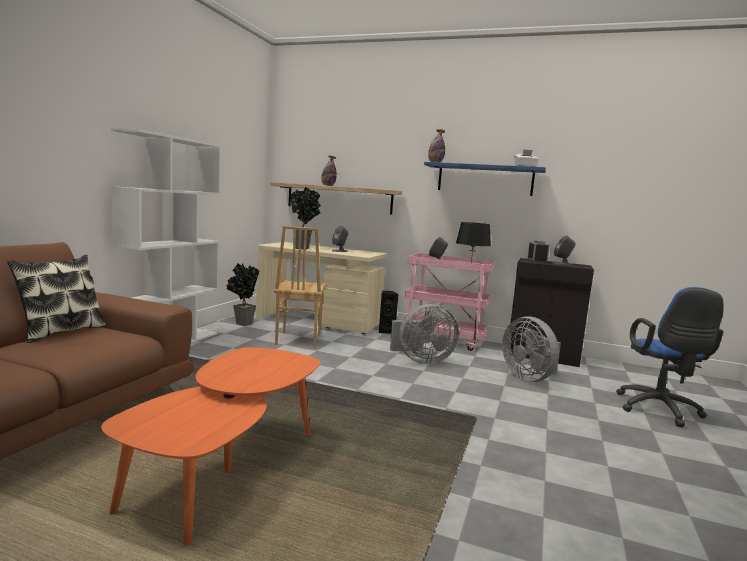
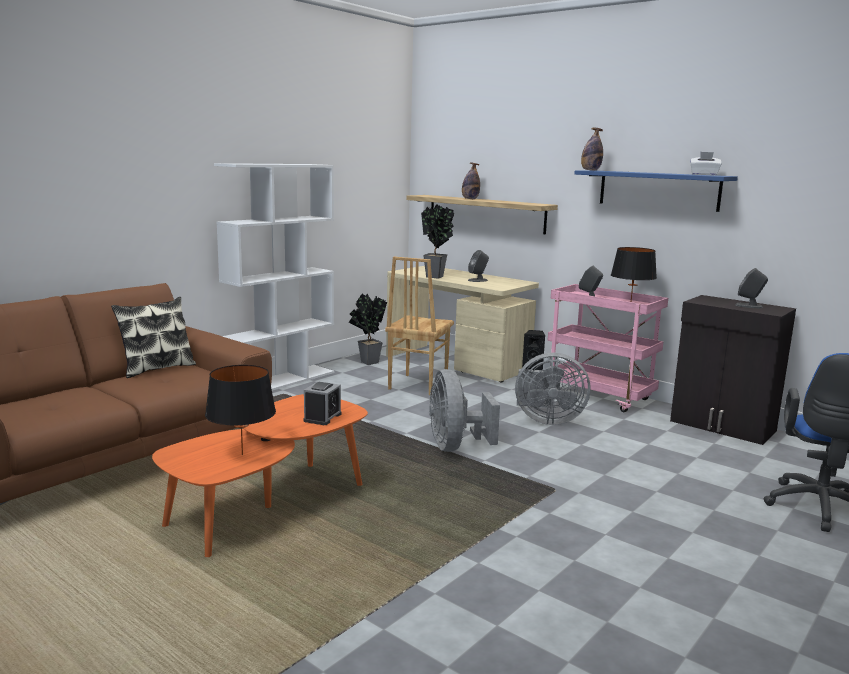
camera: 20 degrees right, 5 degrees up
grey fan [502,316,561,382] -> grey fan moved to [429,369,500,452]
alarm clock [527,241,550,263] -> alarm clock moved to [304,381,341,425]
none -> black table lamp [205,365,276,455]

